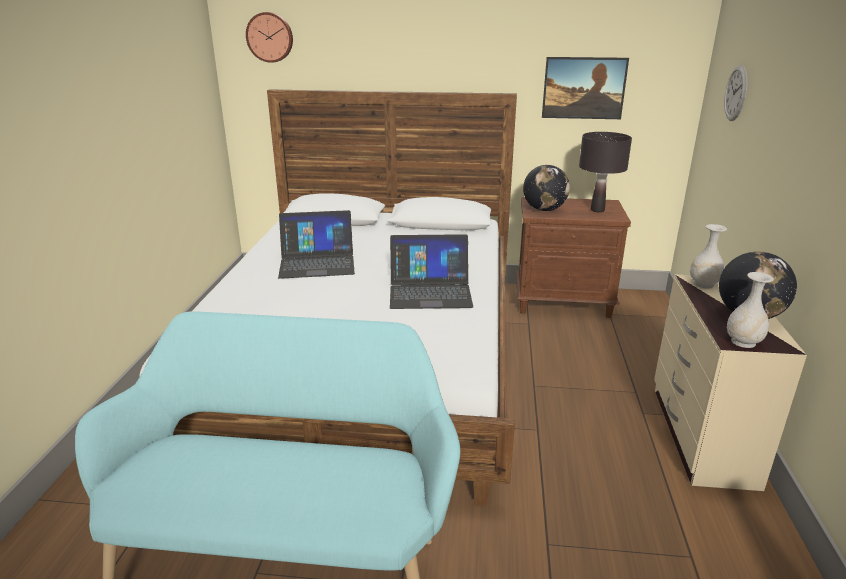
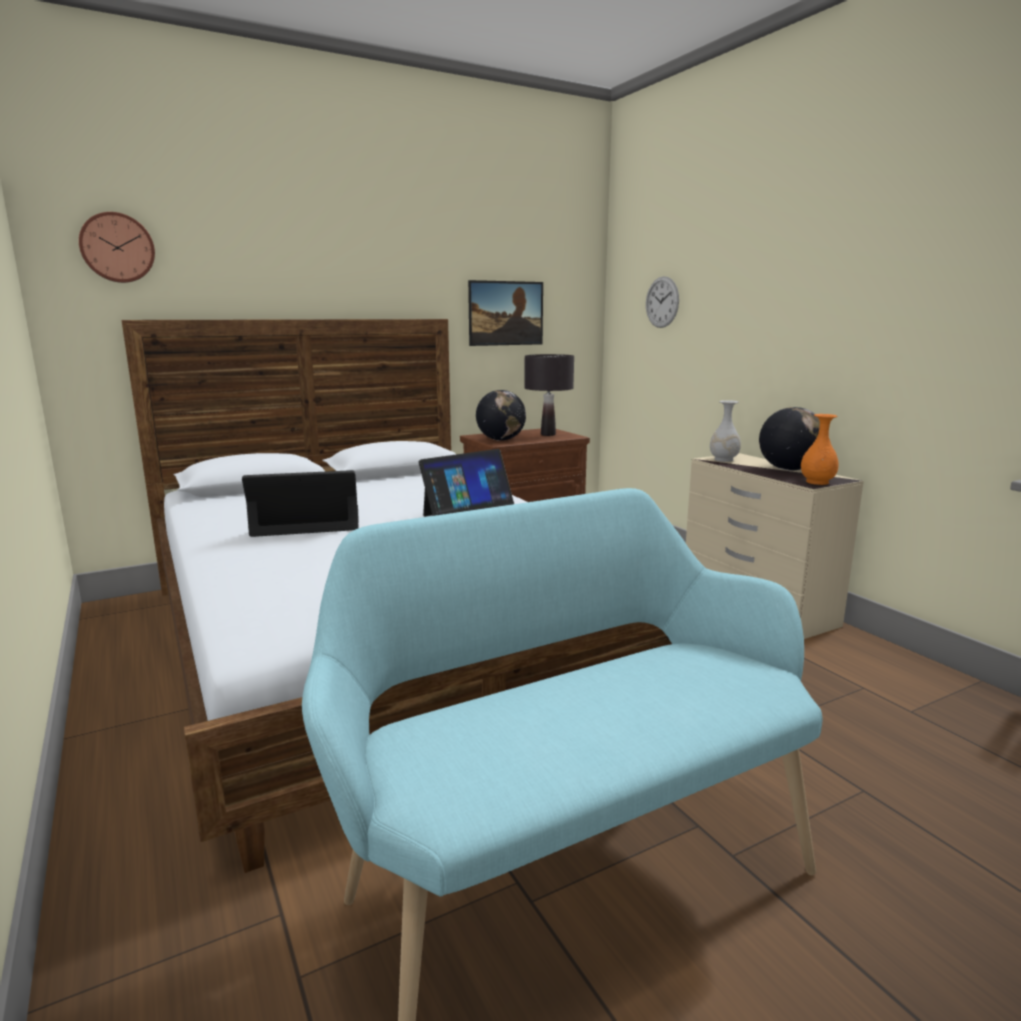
camera: 35 degrees left, 10 degrees down
laptop [278,210,355,279] -> laptop turned 150 degrees counterclockwise [242,470,359,537]
white vase [727,272,774,348] -> orange vase [801,414,839,485]

